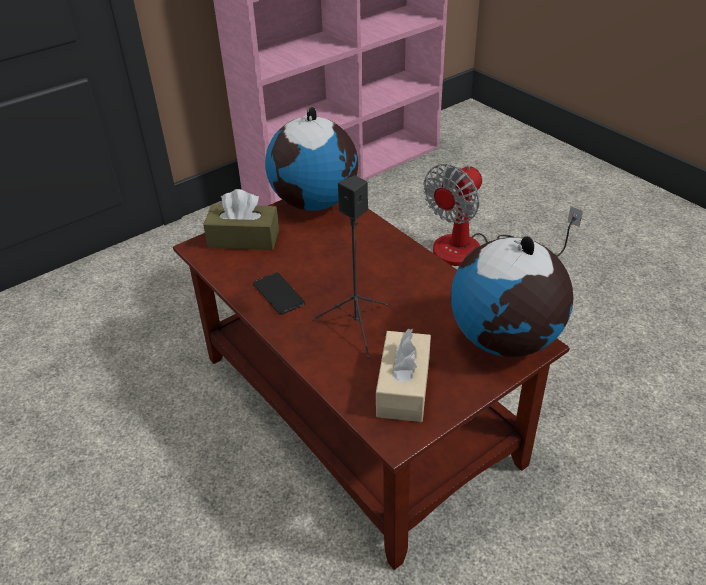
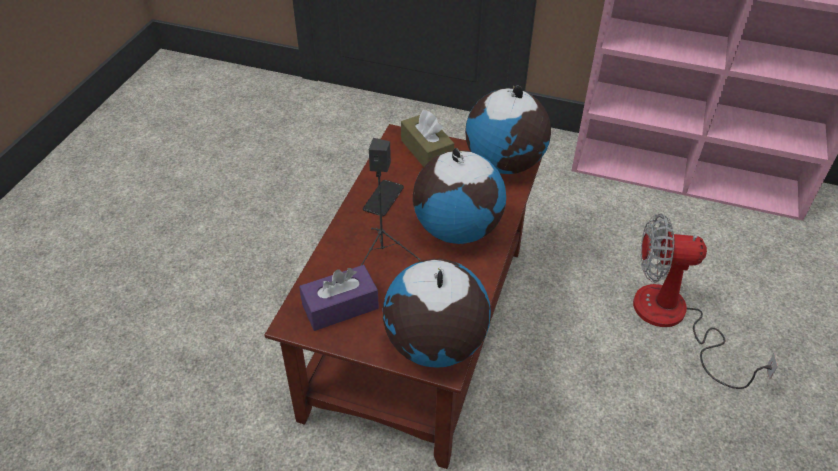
camera: 55 degrees right, 5 degrees up
beige tissue box [376,329,431,422] -> purple tissue box [299,265,379,331]
none -> globe [413,148,506,244]

